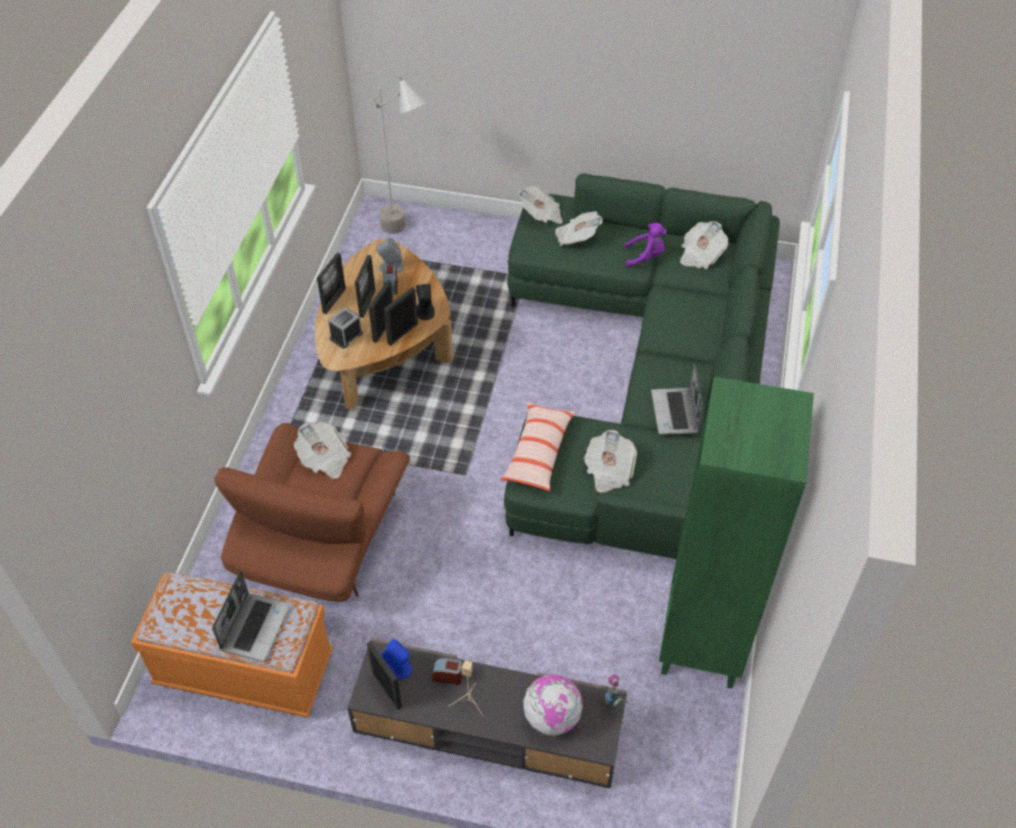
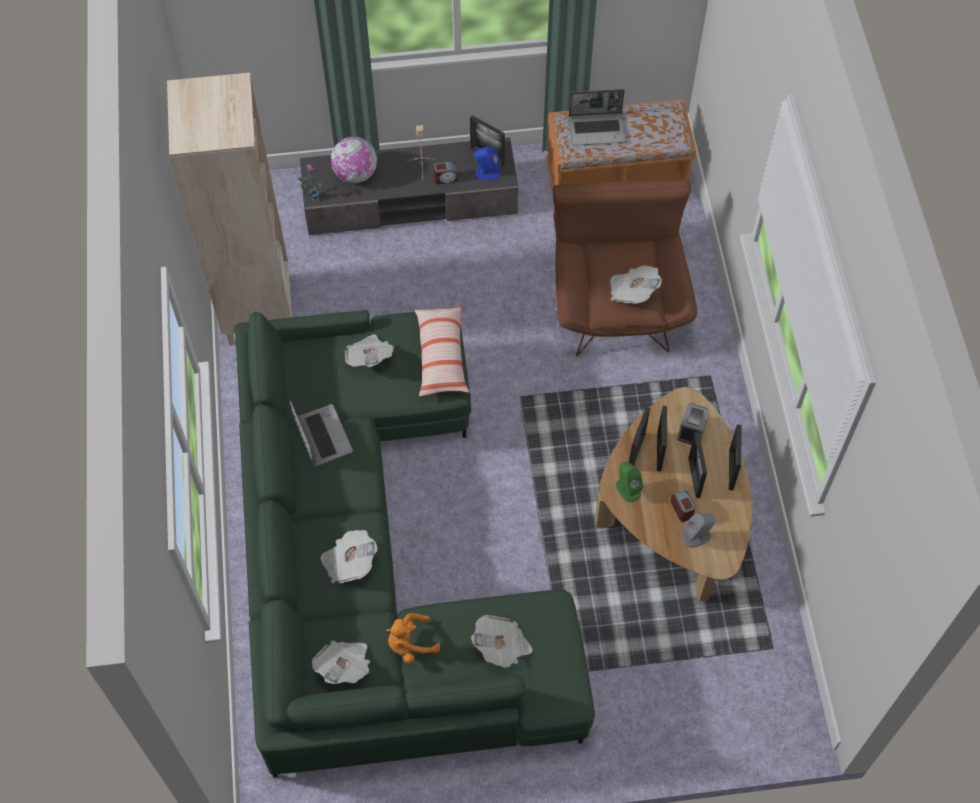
camera: 160 degrees right, 10 degrees up
laptop [212,570,290,661] -> laptop turned 90 degrees counterclockwise [569,89,626,145]
grey floor lamp [375,76,426,234] -> none
black speaker [416,284,435,320] -> green speaker [616,461,643,502]
newspaper [519,186,562,224] -> newspaper moved to [320,530,378,584]
purple plush toy [624,223,667,267] -> orange plush toy [386,613,441,664]
green bookcase [659,377,814,689] -> beige bookcase [167,73,292,346]

